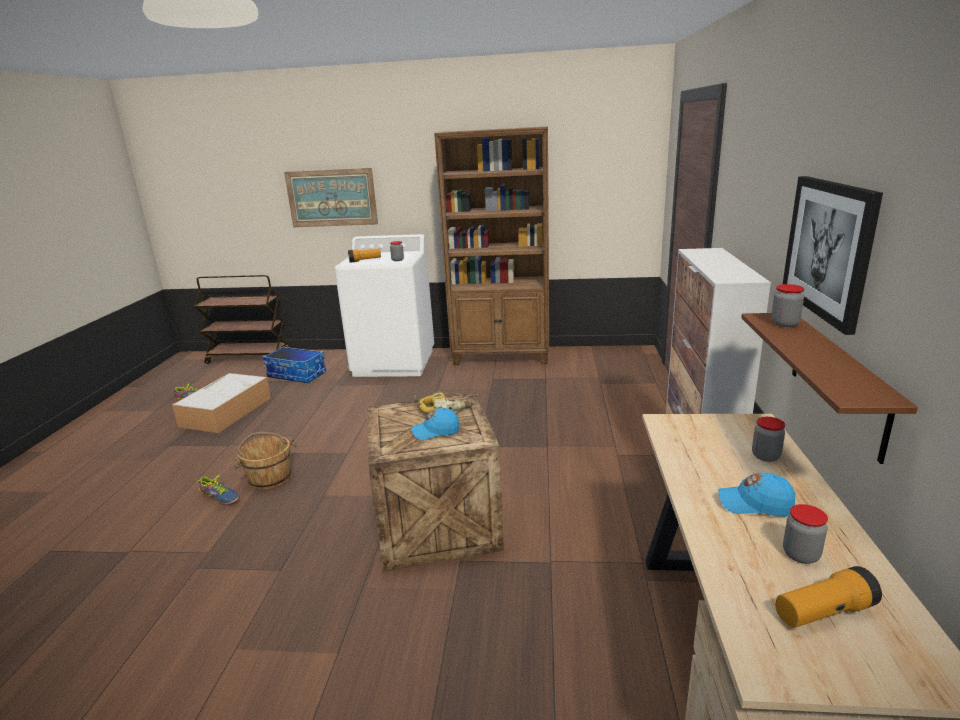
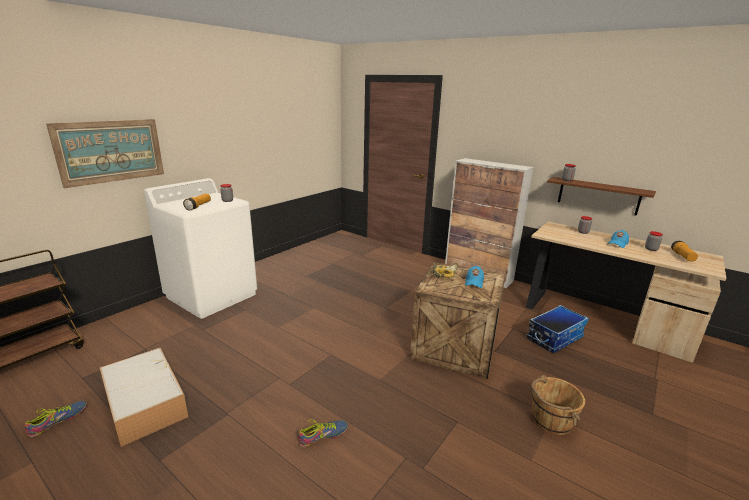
camera: 60 degrees left, 0 degrees up
brown bucket [233,432,297,490] -> brown bucket moved to [531,375,585,435]
storage box [262,346,327,383] -> storage box moved to [527,305,589,353]
brown bookcase [434,126,549,365] -> none
picture [783,176,883,335] -> none

